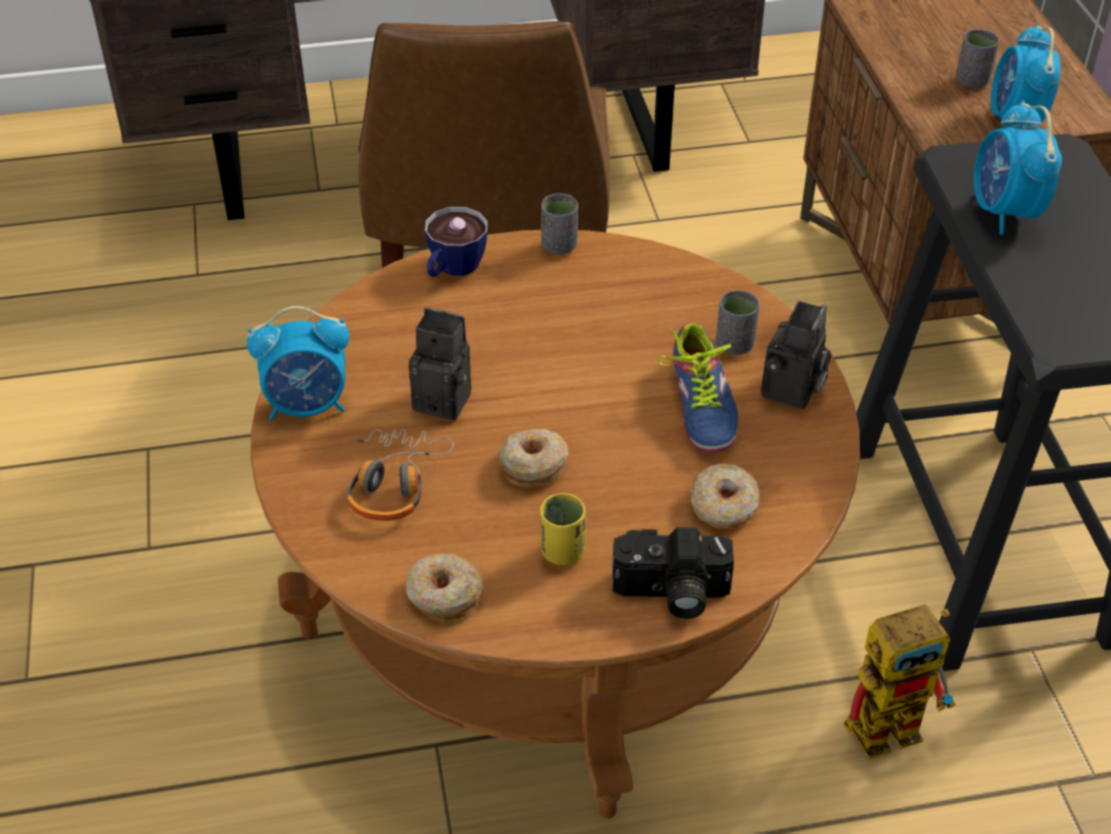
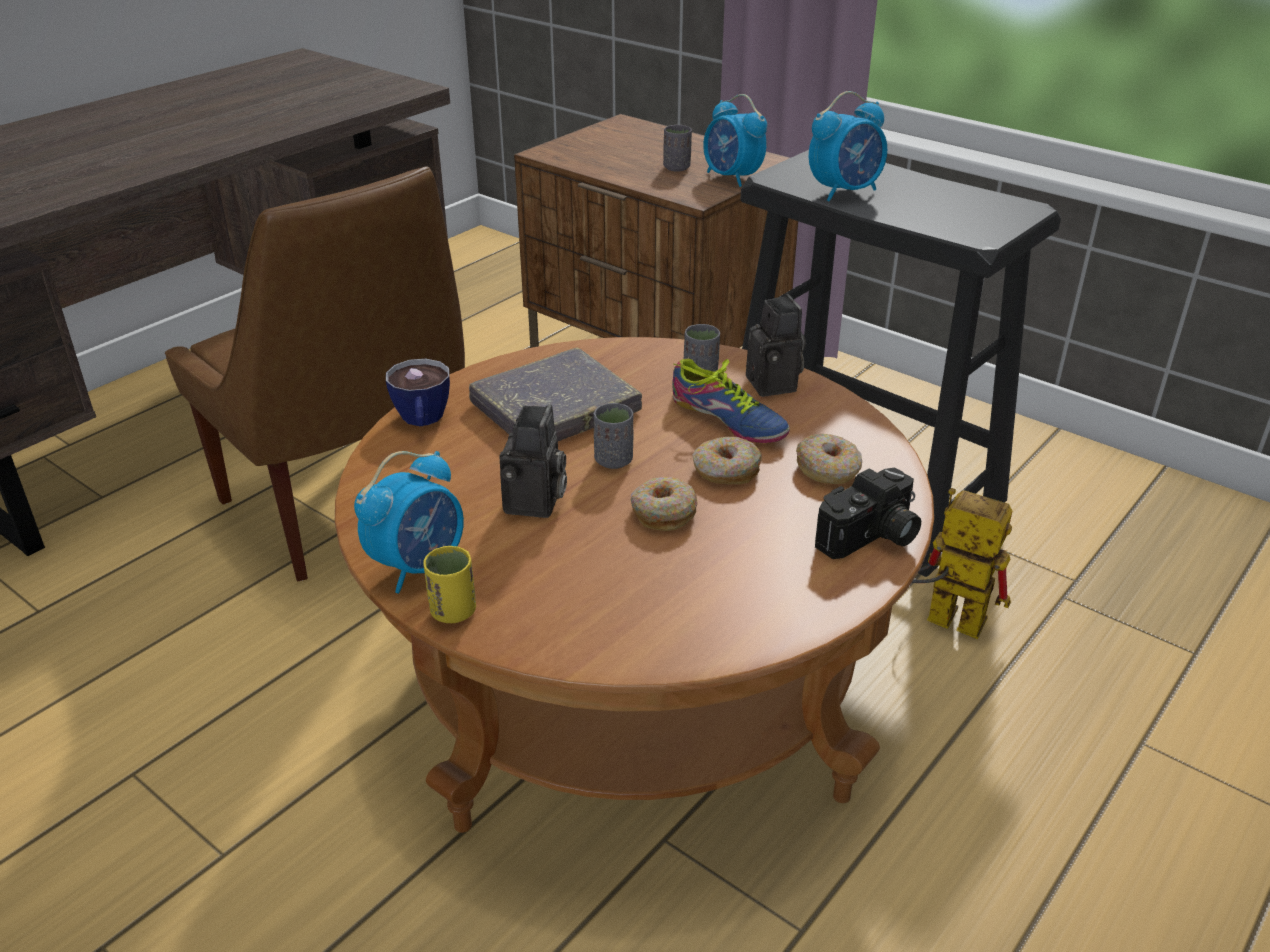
camera: 40 degrees left, 10 degrees down
headphones [347,429,454,521] -> none
donut [406,553,483,622] -> donut moved to [693,437,762,484]
camera [409,307,471,421] -> camera turned 120 degrees clockwise [499,404,567,518]
yellow cup [540,493,586,565] -> yellow cup moved to [423,546,476,623]
grey cup [541,193,578,255] -> grey cup moved to [594,403,633,469]
toy robot [844,604,956,759] -> toy robot turned 90 degrees counterclockwise [912,488,1013,639]
alarm clock [974,101,1062,235] -> alarm clock turned 75 degrees counterclockwise [809,91,887,201]
none -> grey book [469,348,642,441]

